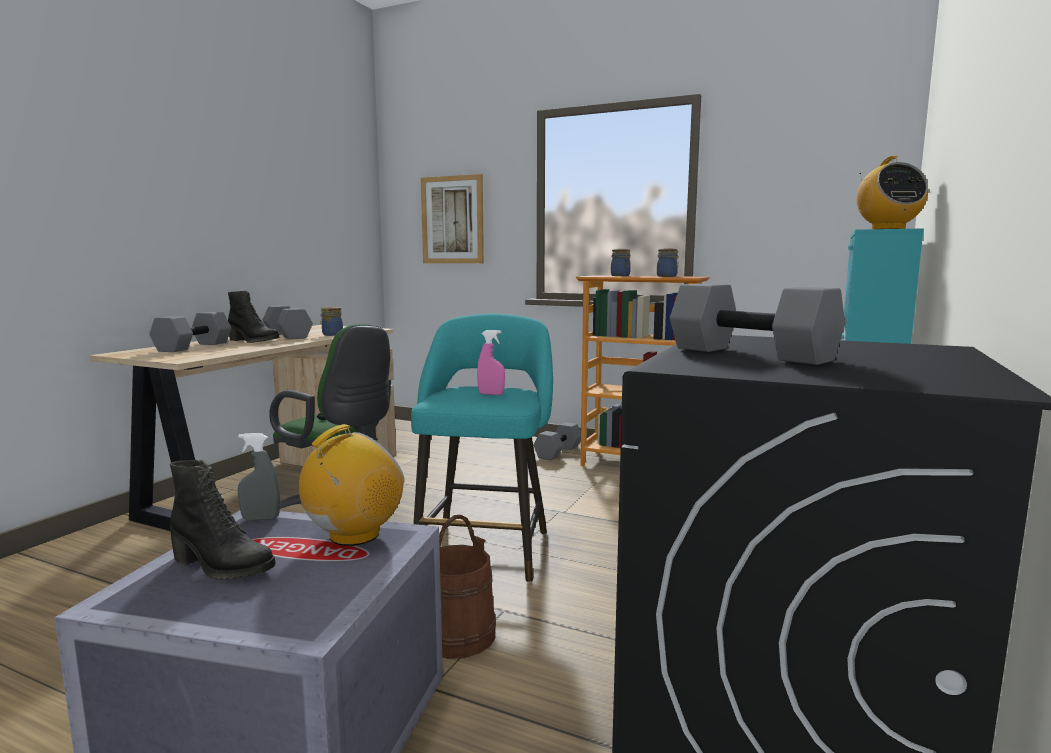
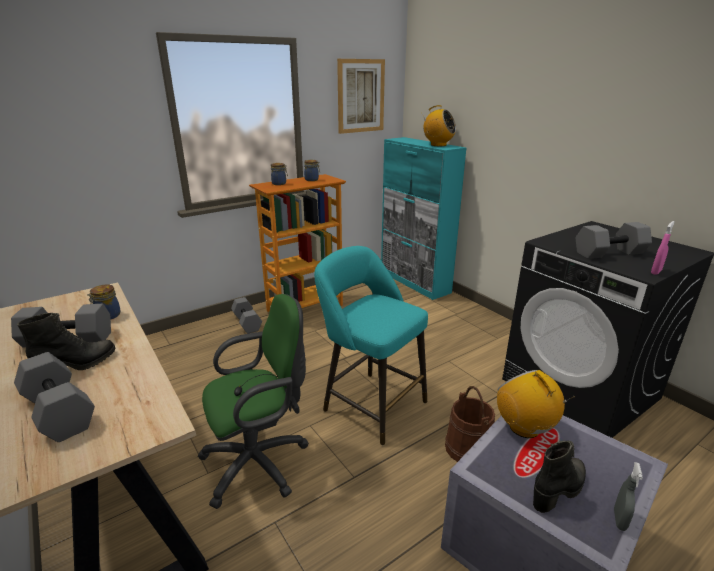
camera: 60 degrees left, 15 degrees up
grey spray bottle [238,433,280,520] -> grey spray bottle moved to [614,462,643,531]
picture [421,174,484,263] -> picture moved to [337,59,385,134]
pink spray bottle [477,330,505,395] -> pink spray bottle moved to [651,221,675,275]

